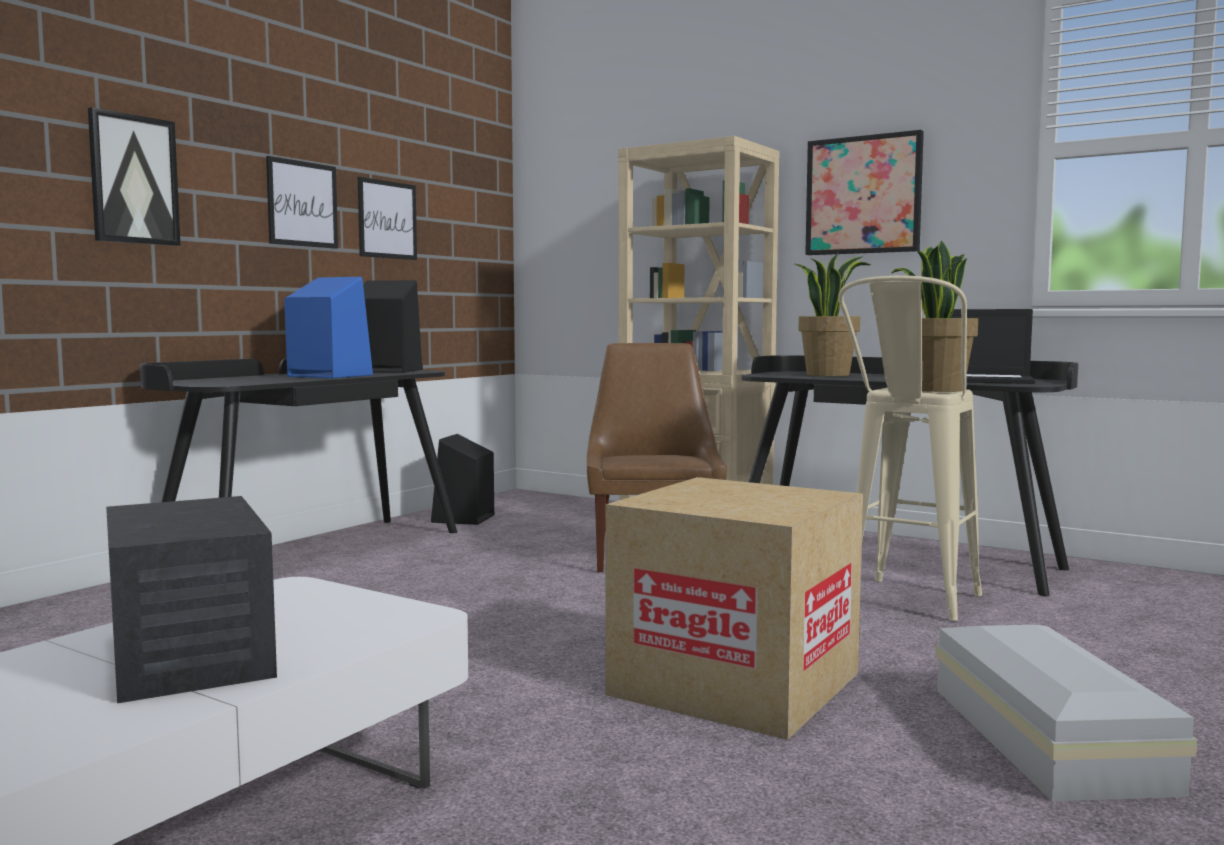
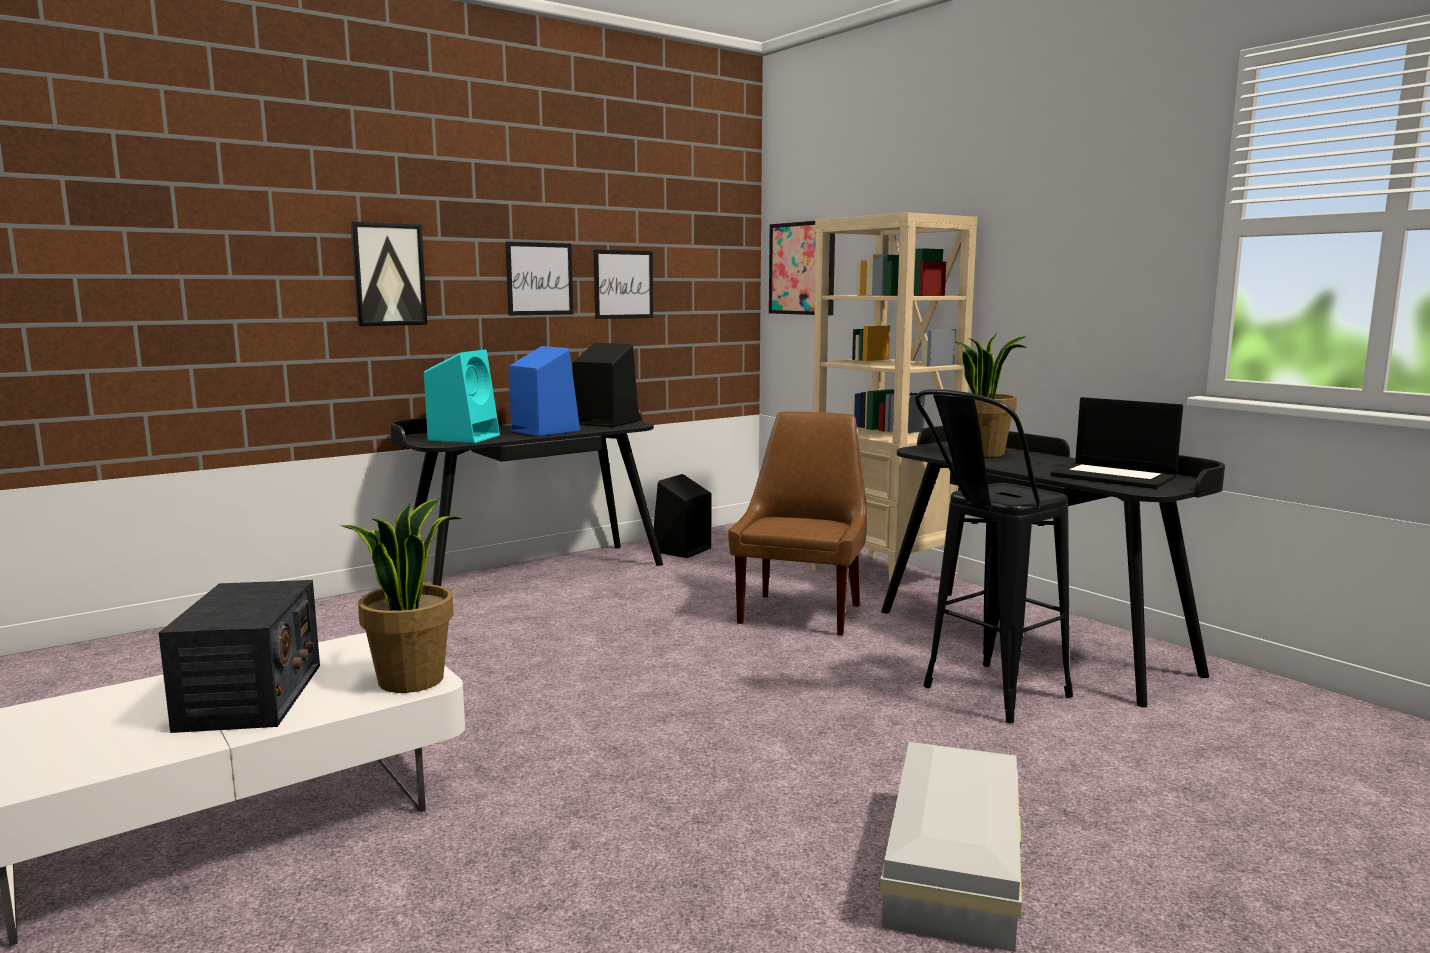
camera: 20 degrees right, 5 degrees up
cardboard box [605,477,863,740] -> none
picture [805,130,924,255] -> picture moved to [769,221,835,315]
beige stool [838,276,982,621] -> black stool [915,389,1073,723]
potted plant [892,241,978,392] -> potted plant moved to [340,498,462,693]
none -> turquoise speaker [424,349,500,443]

